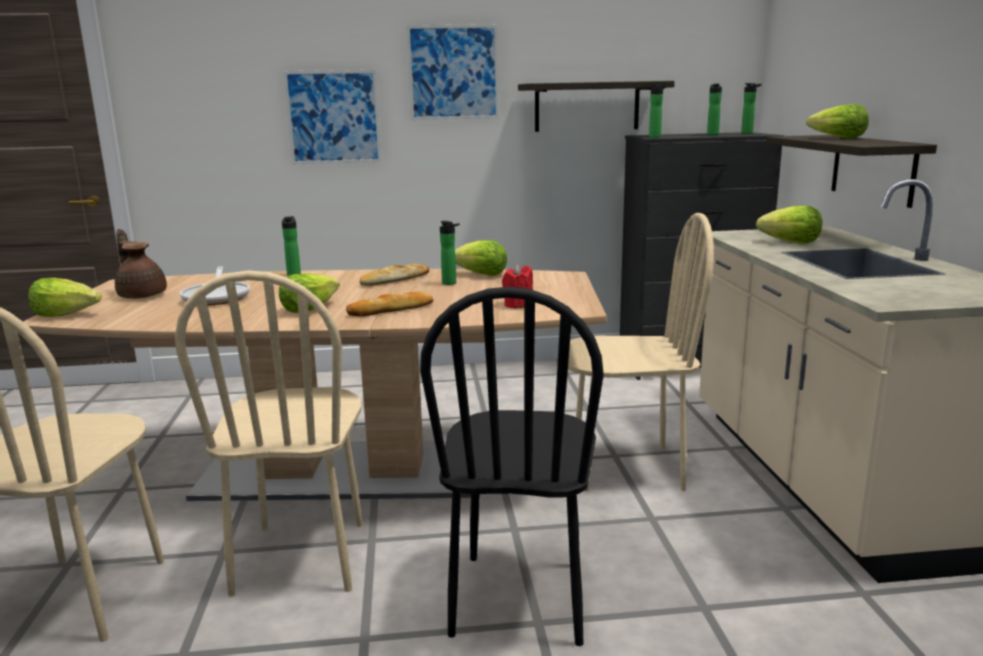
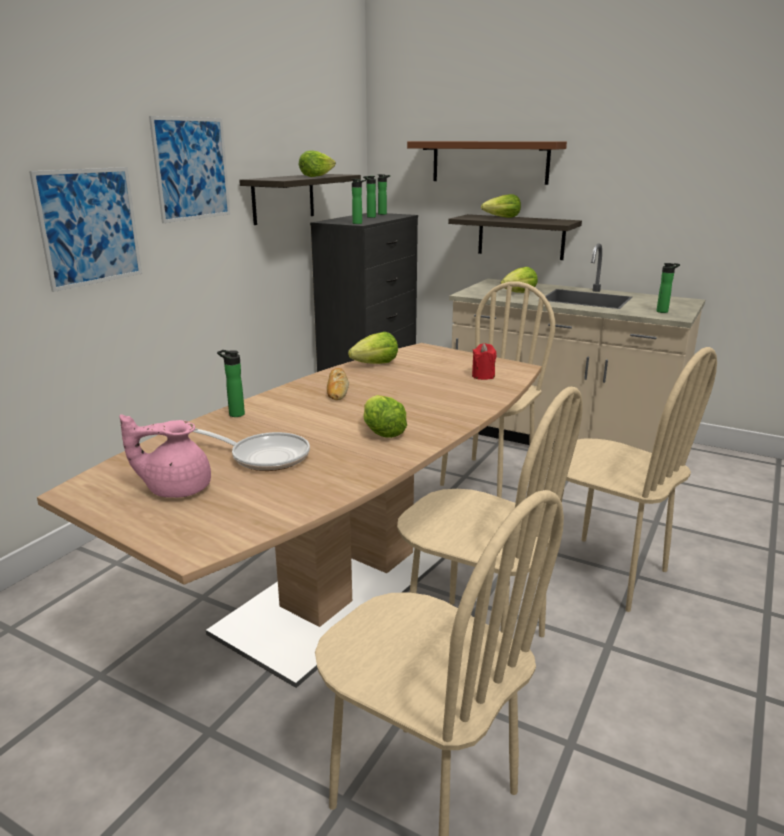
camera: 55 degrees left, 5 degrees up
lettuce [28,278,102,317] -> lettuce moved to [299,150,336,177]
brown teapot [115,229,167,299] -> pink teapot [119,414,211,498]
bread [346,291,433,317] -> none
black chair [420,287,604,646] -> beige chair [547,347,717,612]
bottle [440,221,460,285] -> bottle moved to [656,263,680,313]
none -> brown shelf [407,141,567,185]

